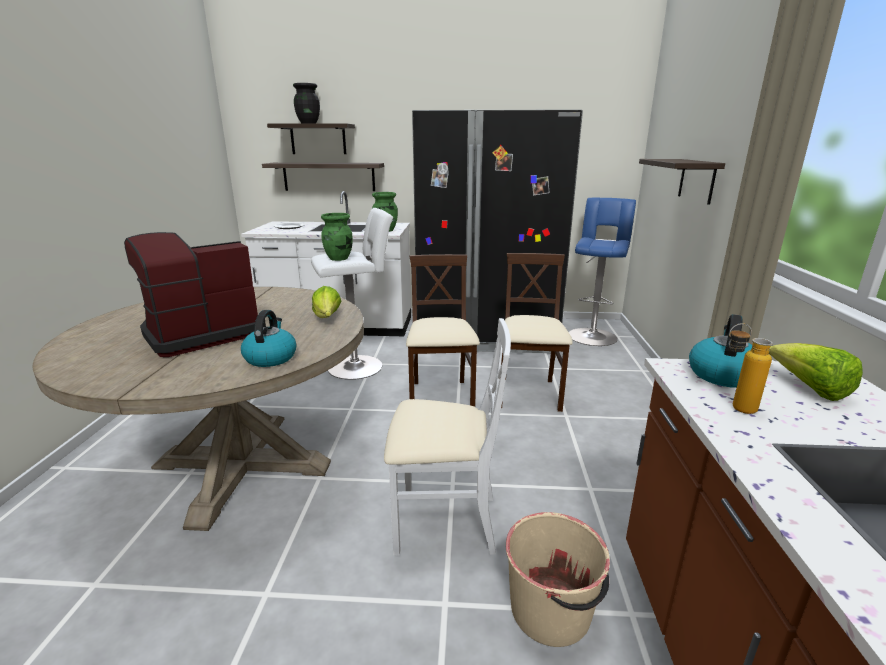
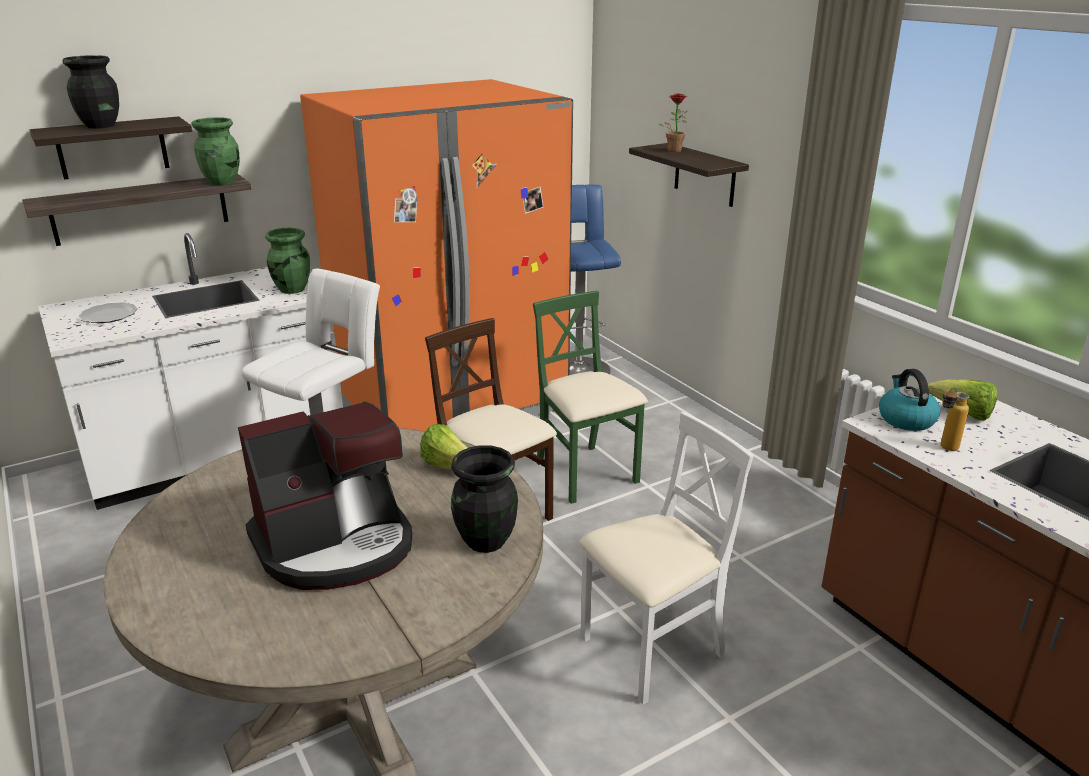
camera: 35 degrees left, 5 degrees up
coffee machine [124,232,266,357] -> coffee machine turned 135 degrees counterclockwise [238,402,412,590]
kettle [241,310,296,367] -> black vase [451,445,518,553]
green vase [321,213,353,261] -> green vase moved to [191,117,239,185]
black fridge [412,109,583,353] -> orange fridge [300,79,573,431]
beige chair [501,253,573,412] -> green chair [533,291,648,504]
beige bucket [506,512,610,647] -> none
none -> potted plant [658,93,687,152]

